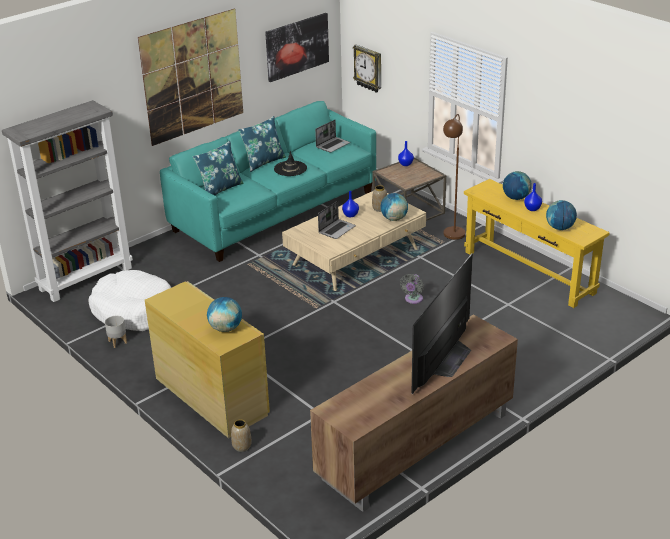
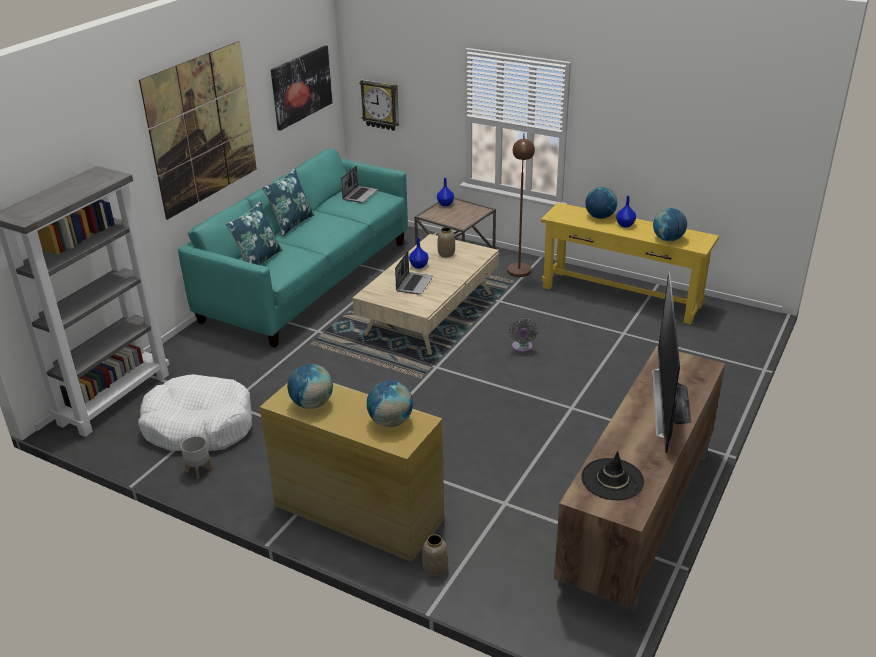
camera: 20 degrees left, 0 degrees up
black hat [274,151,307,176] -> black hat moved to [581,451,644,500]
globe [380,193,408,221] -> globe moved to [287,364,333,409]

